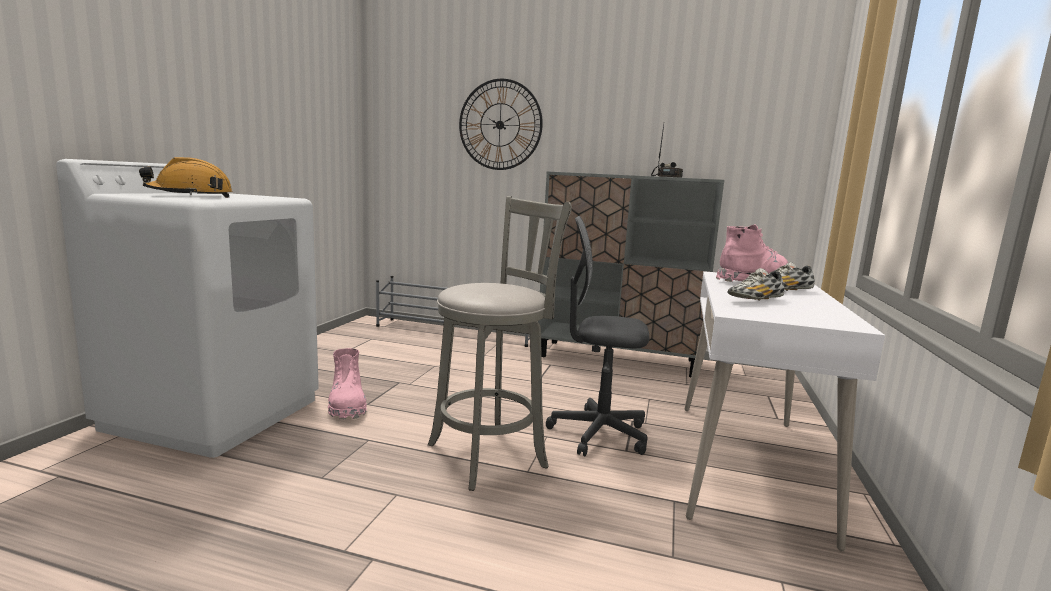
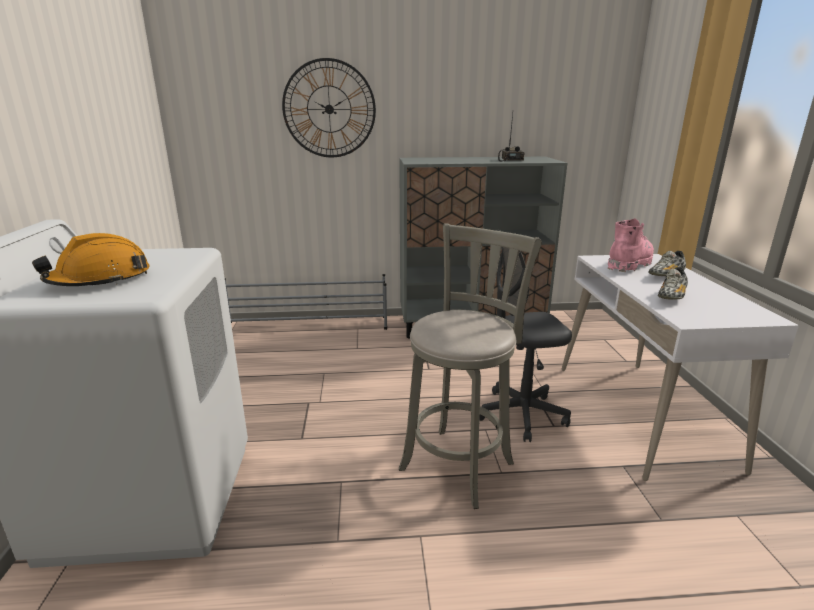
camera: 20 degrees left, 10 degrees up
pink boot [328,348,367,419] -> none

